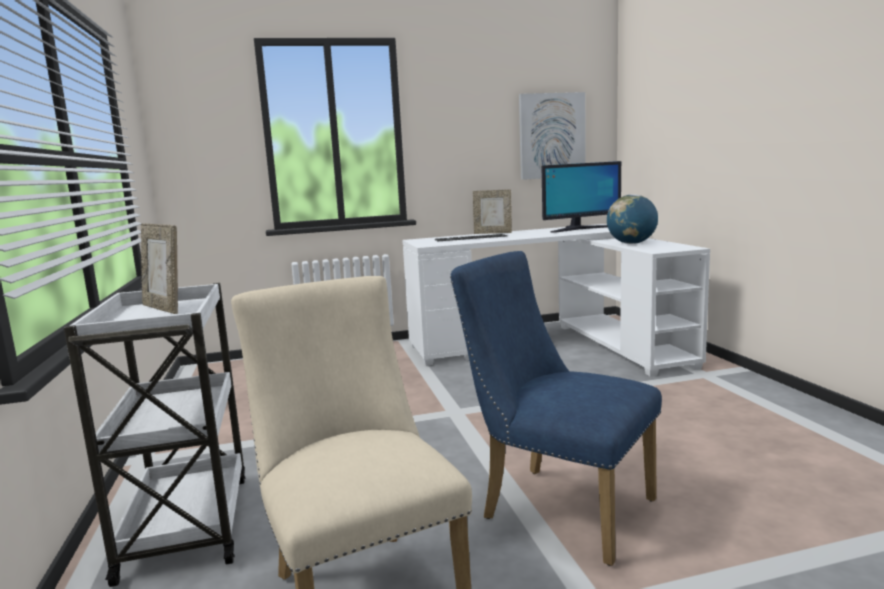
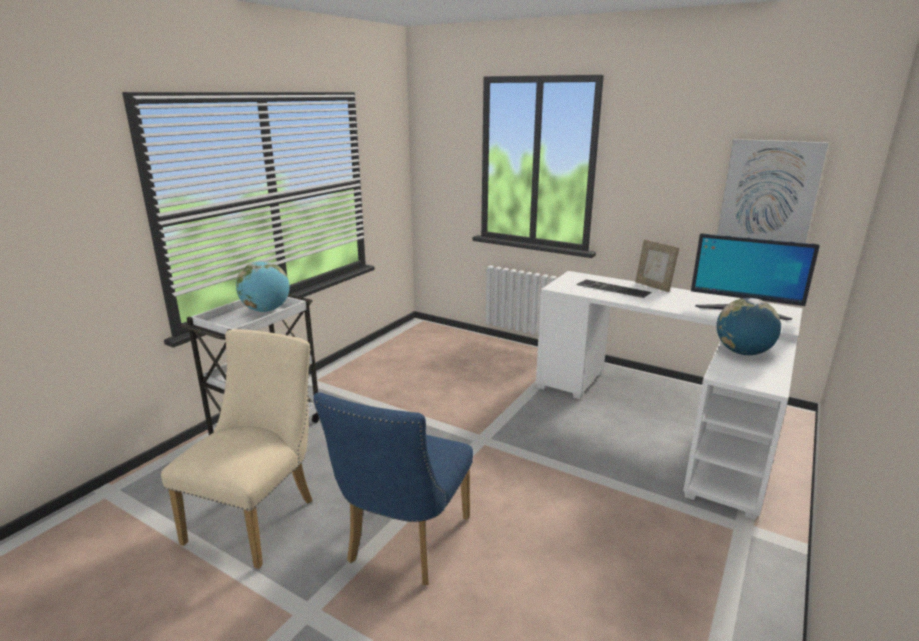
camera: 45 degrees right, 10 degrees up
picture frame [141,223,178,314] -> globe [236,261,290,312]
blue chair [450,251,662,566] -> blue chair turned 150 degrees counterclockwise [313,392,473,585]

